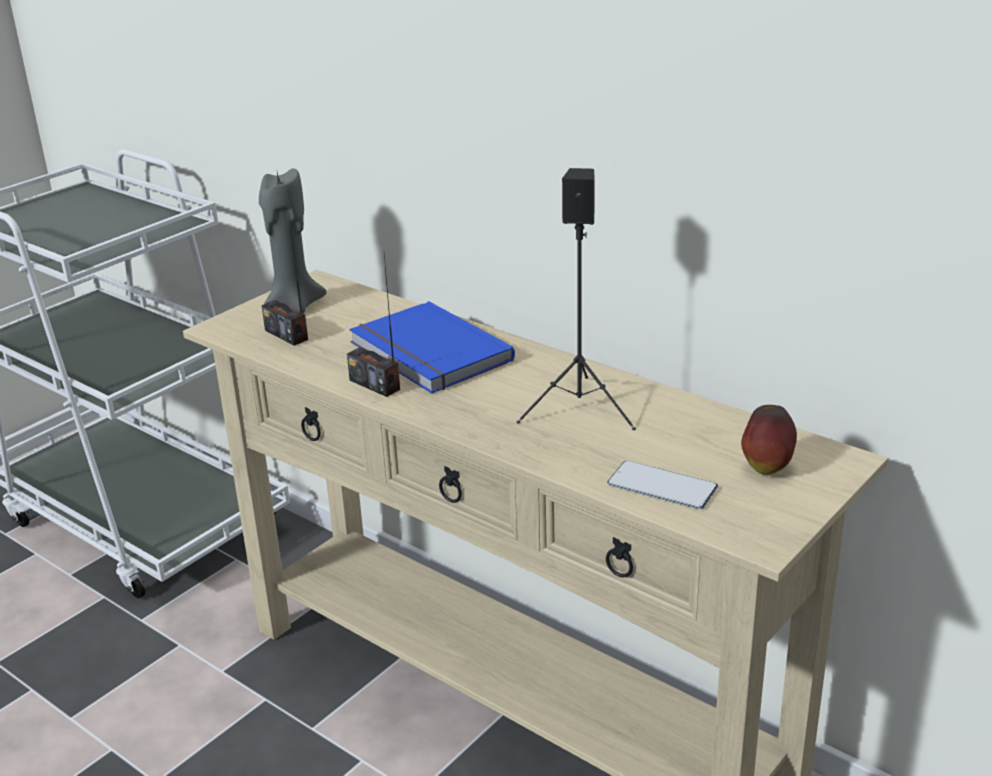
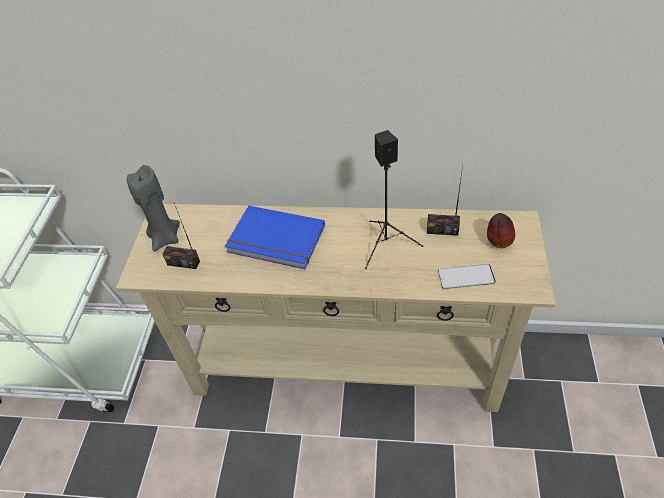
camera: 30 degrees left, 20 degrees up
radio [347,255,400,397] -> radio moved to [427,165,463,236]

